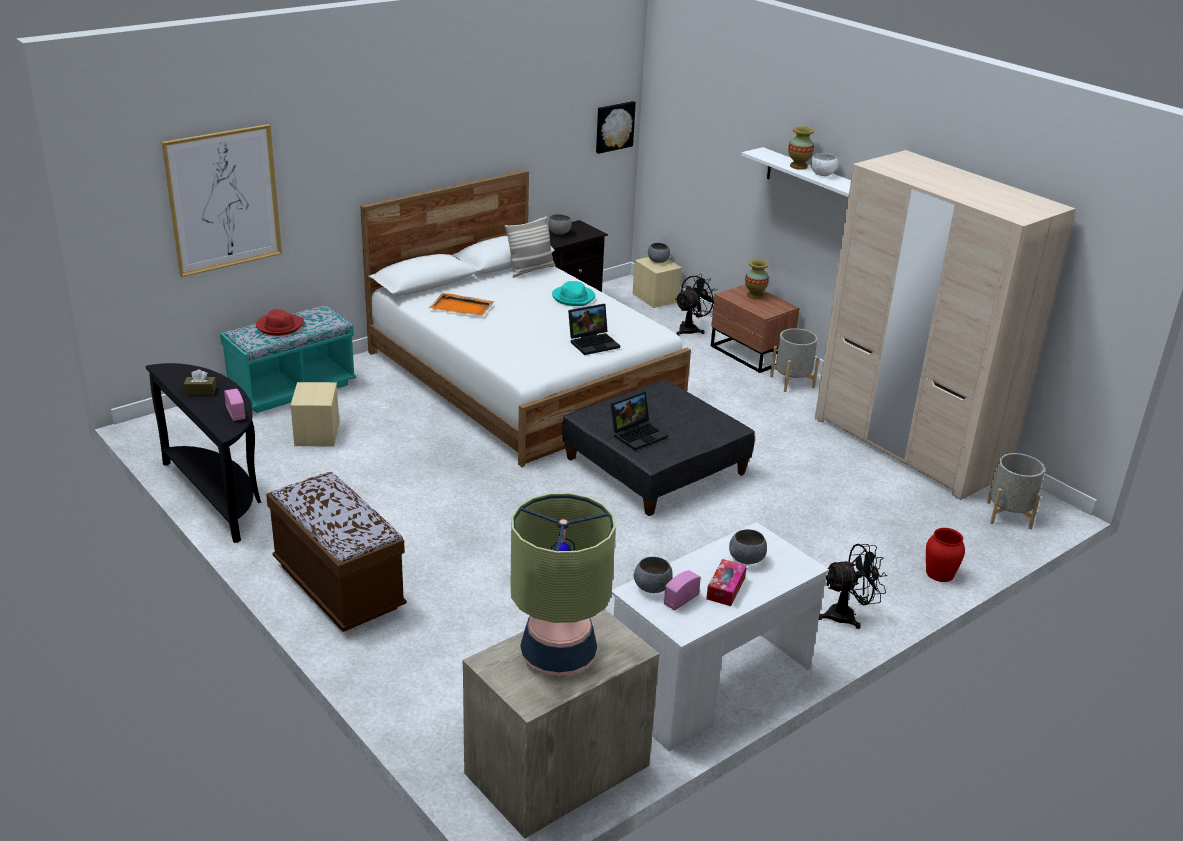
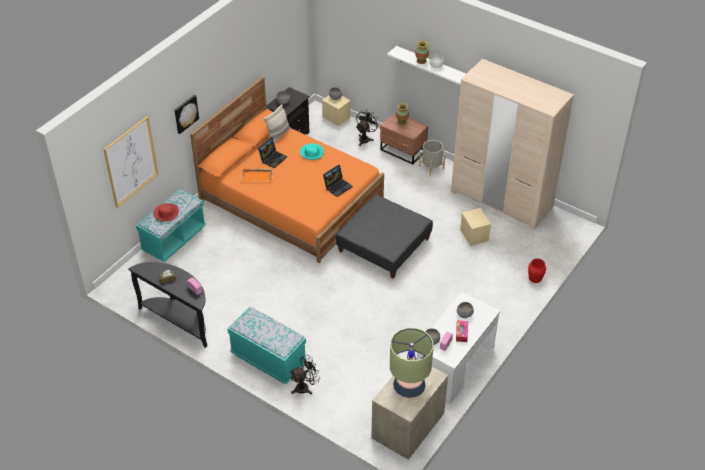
camera: 15 degrees left, 15 degrees up
brown bench [266,472,407,632] -> turquoise bench [227,307,307,384]
beige storage box [290,382,340,446] -> beige storage box moved to [460,208,491,246]
white bed [360,170,691,467] -> orange bed [190,76,384,263]
picture [596,101,636,154] -> picture moved to [175,95,199,134]
laptop [611,391,668,451] -> laptop moved to [258,137,287,169]
black fan [819,544,887,629] -> black fan moved to [290,355,320,395]
grey planter [987,453,1045,529] -> none

